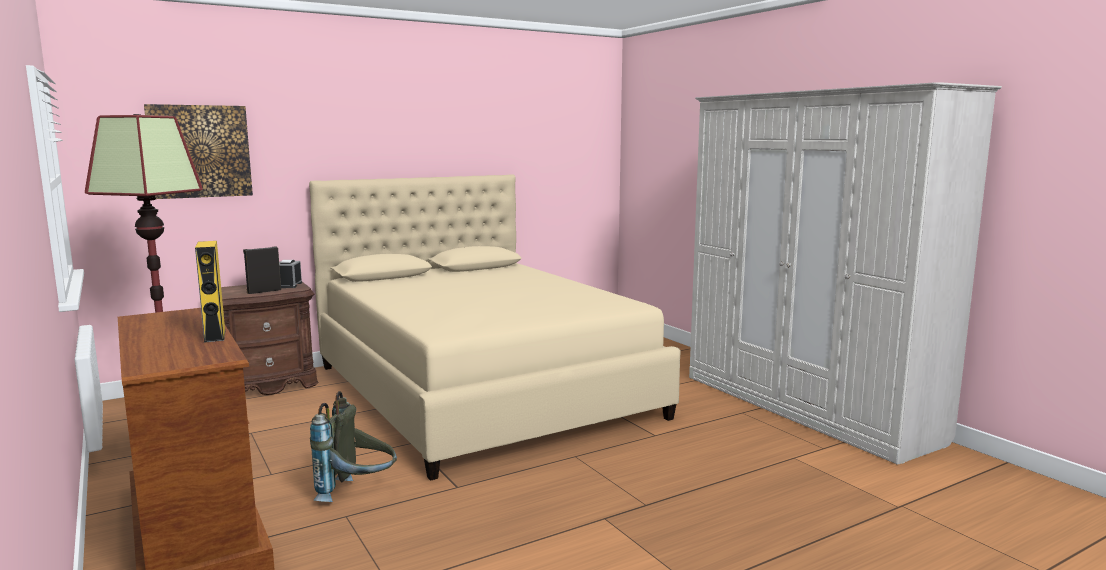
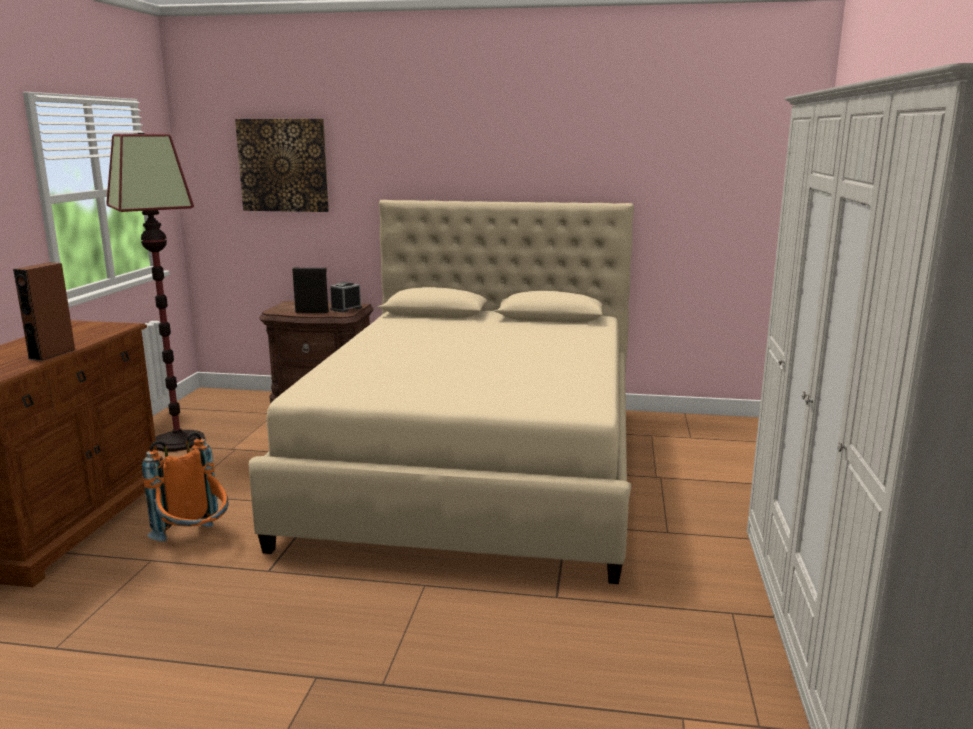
camera: 40 degrees right, 5 degrees up
yellow speaker [195,241,226,343] -> brown speaker [13,262,76,361]
grey backpack [310,391,397,502] -> orange backpack [142,432,228,542]

